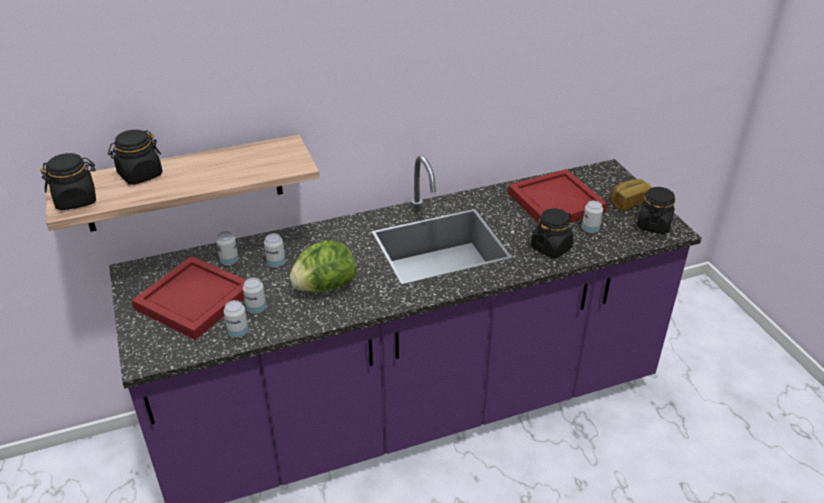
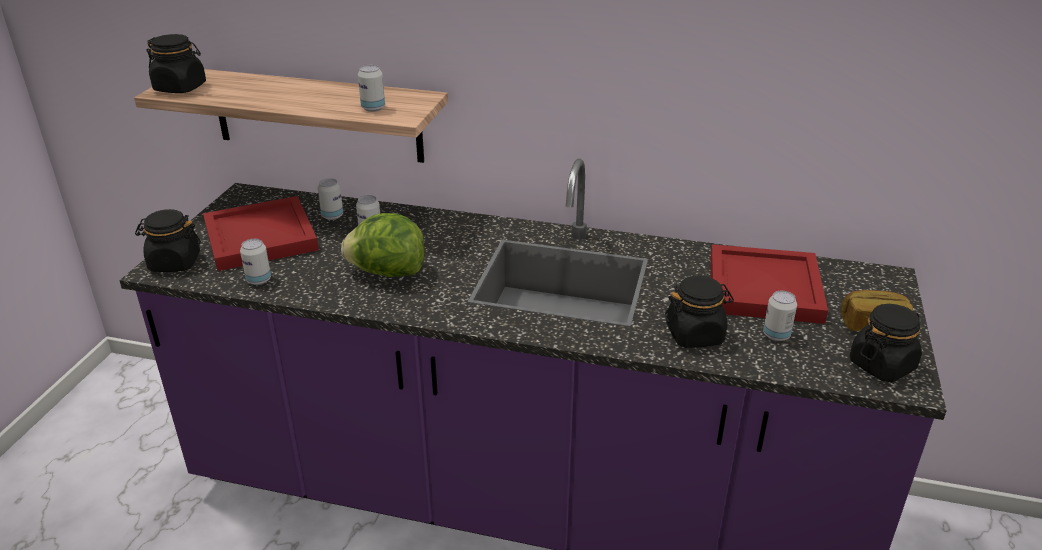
camera: 35 degrees right, 5 degrees down
black jar [108,130,163,185] -> black jar moved to [135,209,201,272]
can [243,278,266,314] -> can moved to [358,65,385,112]

